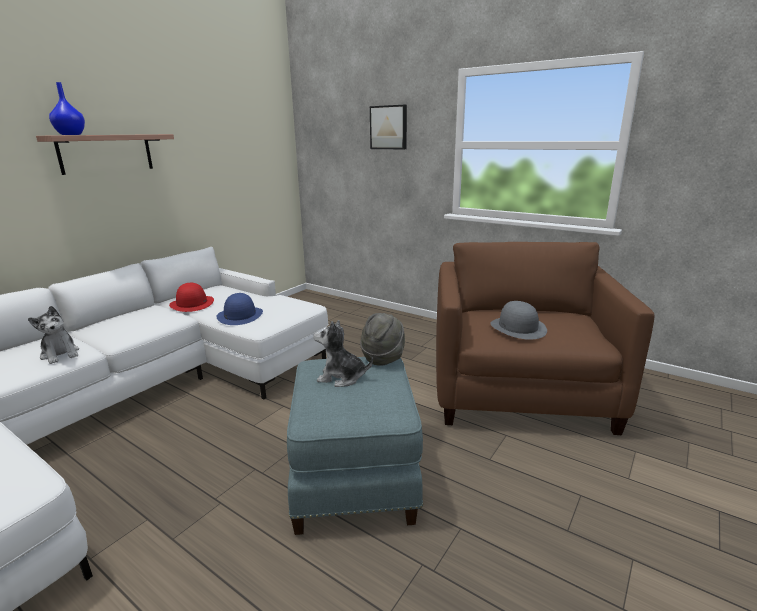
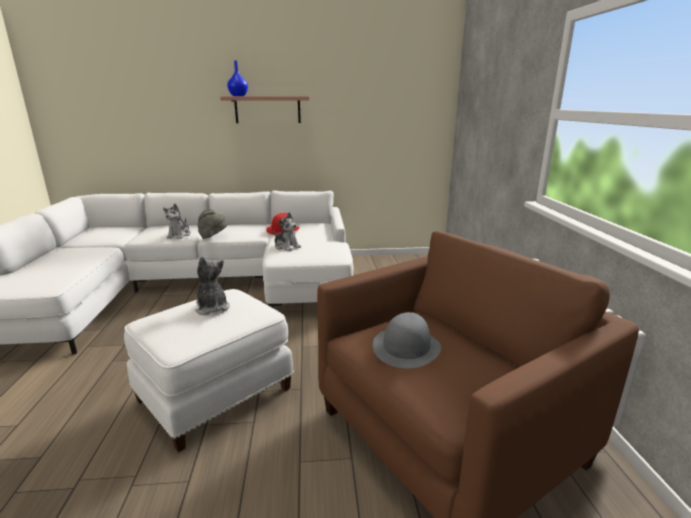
camera: 50 degrees right, 0 degrees up
blue hat [217,293,263,325] -> plush toy [274,212,301,251]
blue ottoman [287,357,423,535] -> white ottoman [124,289,294,452]
grey hat [360,313,405,366] -> grey hat moved to [198,209,228,239]
picture [370,105,407,149] -> none

